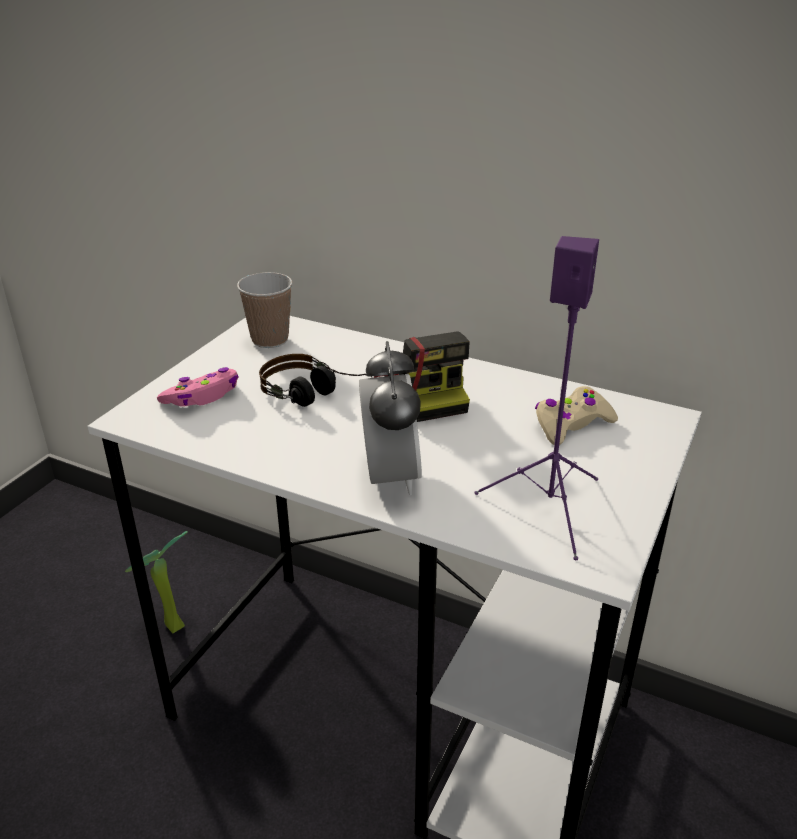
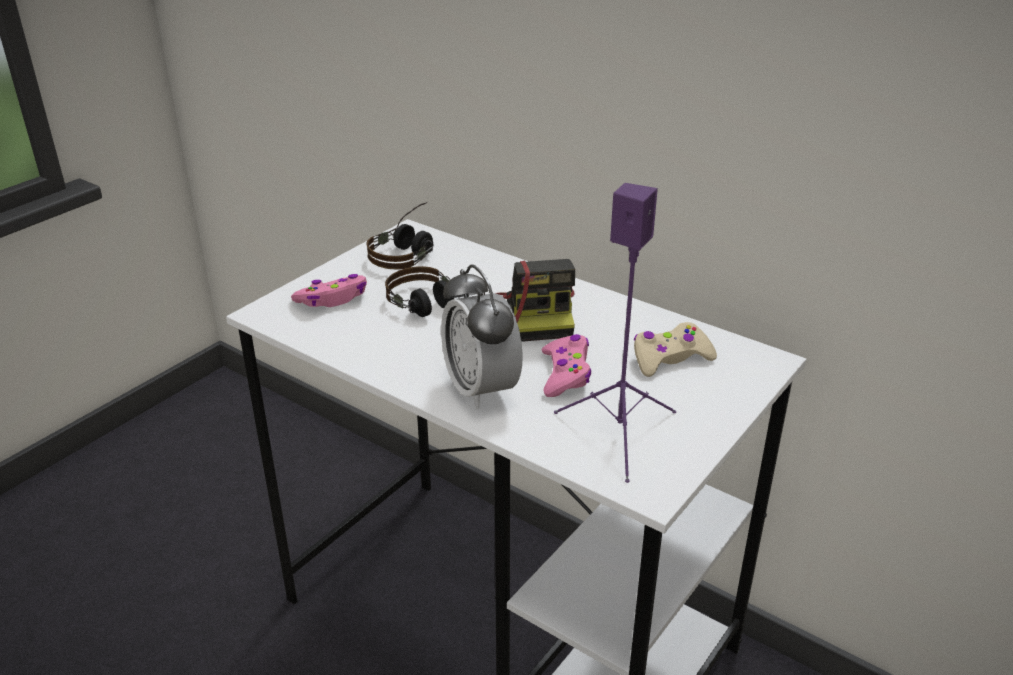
camera: 10 degrees right, 0 degrees up
potted plant [125,531,188,633] -> none
cup [237,272,293,348] -> headphones [366,202,433,269]
alarm clock [359,341,422,495] -> alarm clock turned 150 degrees clockwise [441,264,523,409]
none -> pink game controller [542,334,591,397]

